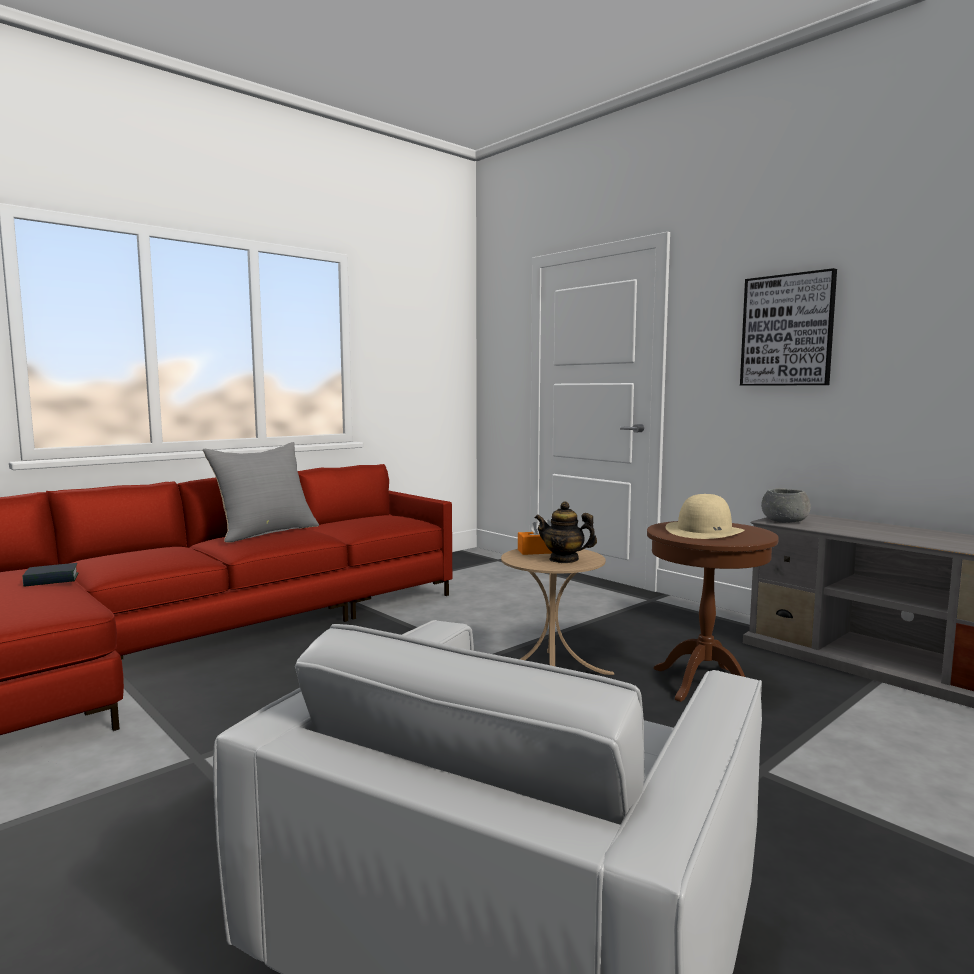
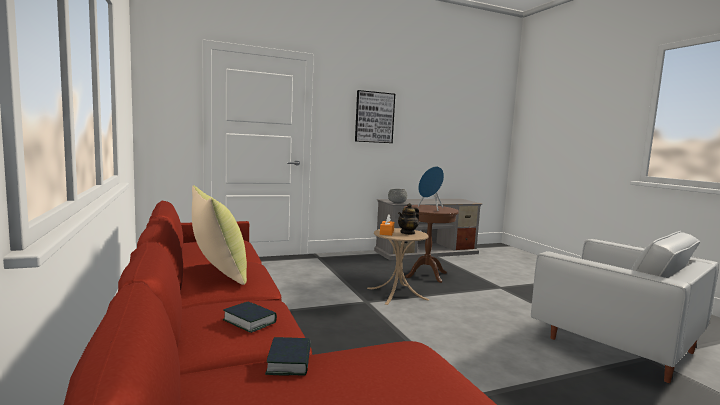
camera: 70 degrees left, 0 degrees up
grey pillow [202,442,319,543] -> yellow pillow [192,185,247,285]
beige hat [666,494,744,539] -> blue speaker [418,166,444,211]
none -> book [223,301,277,333]

